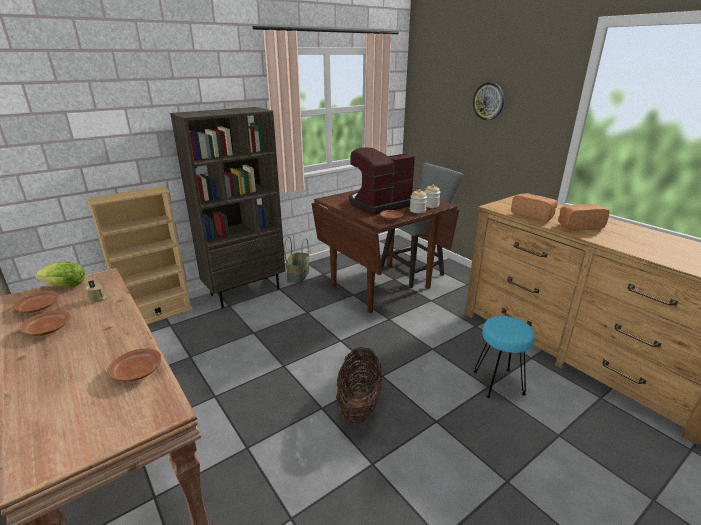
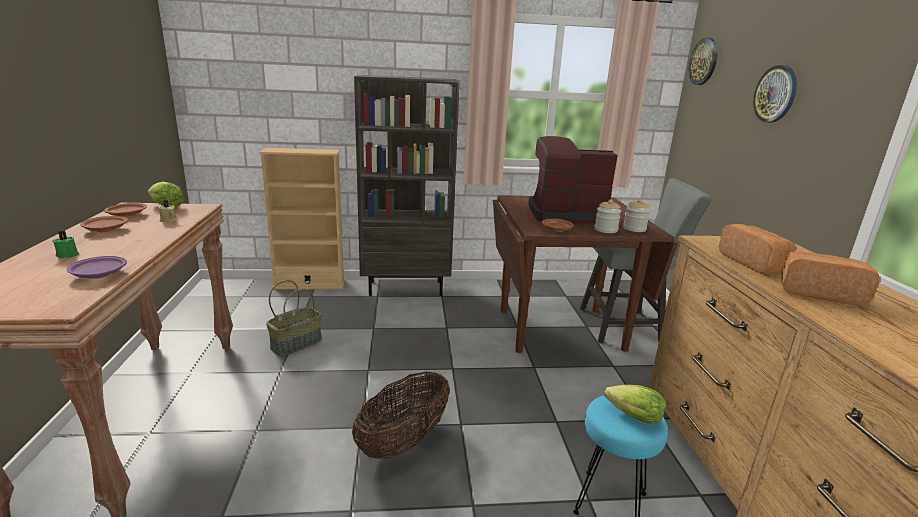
camera: 30 degrees right, 5 degrees down
brown plate [107,349,161,381] -> purple plate [67,256,127,279]
basket [284,237,309,283] -> basket moved to [266,280,322,356]
none -> green candle [52,231,79,258]
none -> lettuce [604,385,666,424]
none -> wall clock [689,38,718,85]

